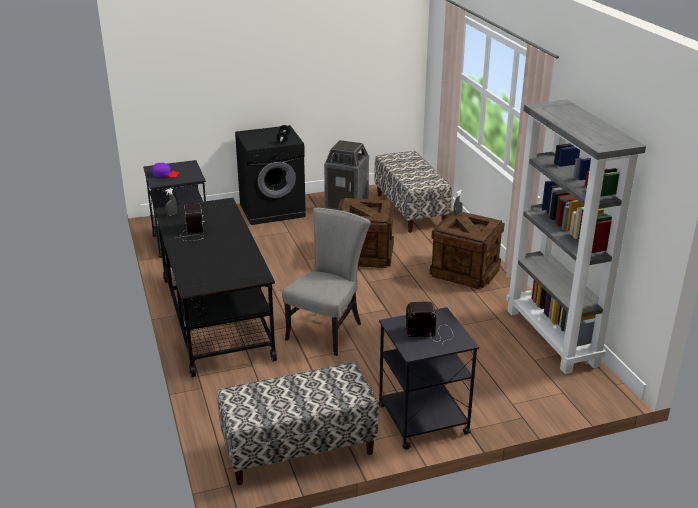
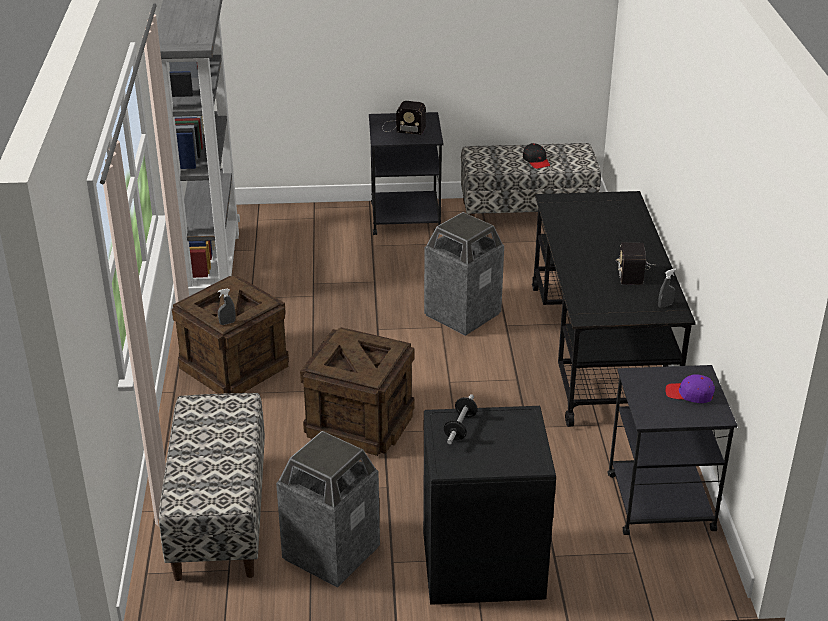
camera: 165 degrees left, 5 degrees up
grey chair [282,208,371,356] -> trash can [424,212,504,336]
none -> black cap [523,143,550,169]

